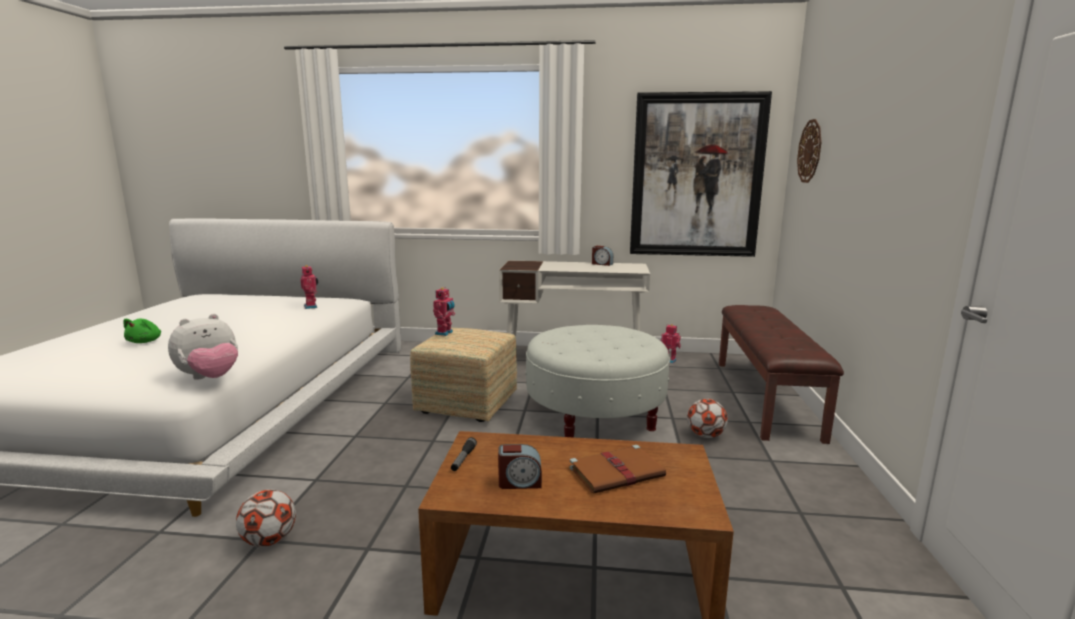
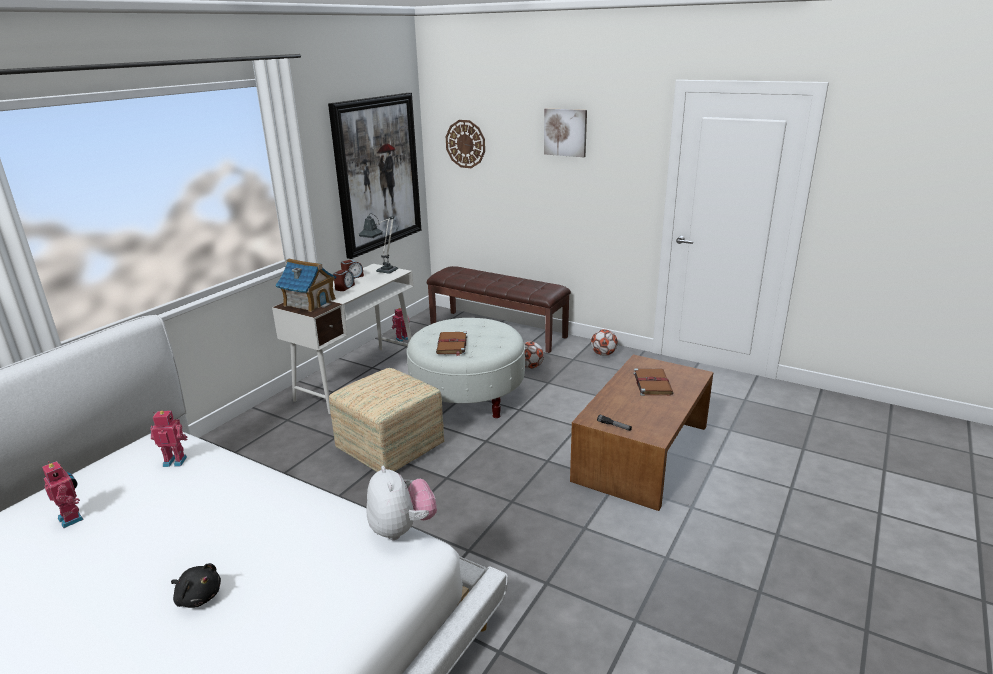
camera: 65 degrees left, 10 degrees up
green plush toy [123,318,161,343] -> black plush toy [171,563,221,608]
football [236,489,296,547] -> football moved to [591,329,618,356]
toy robot [433,287,455,336] -> toy robot moved to [42,461,84,528]
alarm clock [498,444,542,489] -> alarm clock moved to [333,270,355,291]
none -> toy house [275,259,337,312]
none -> table lamp [358,213,398,274]
none -> brown book [436,332,467,356]
none -> picture [544,108,587,157]

